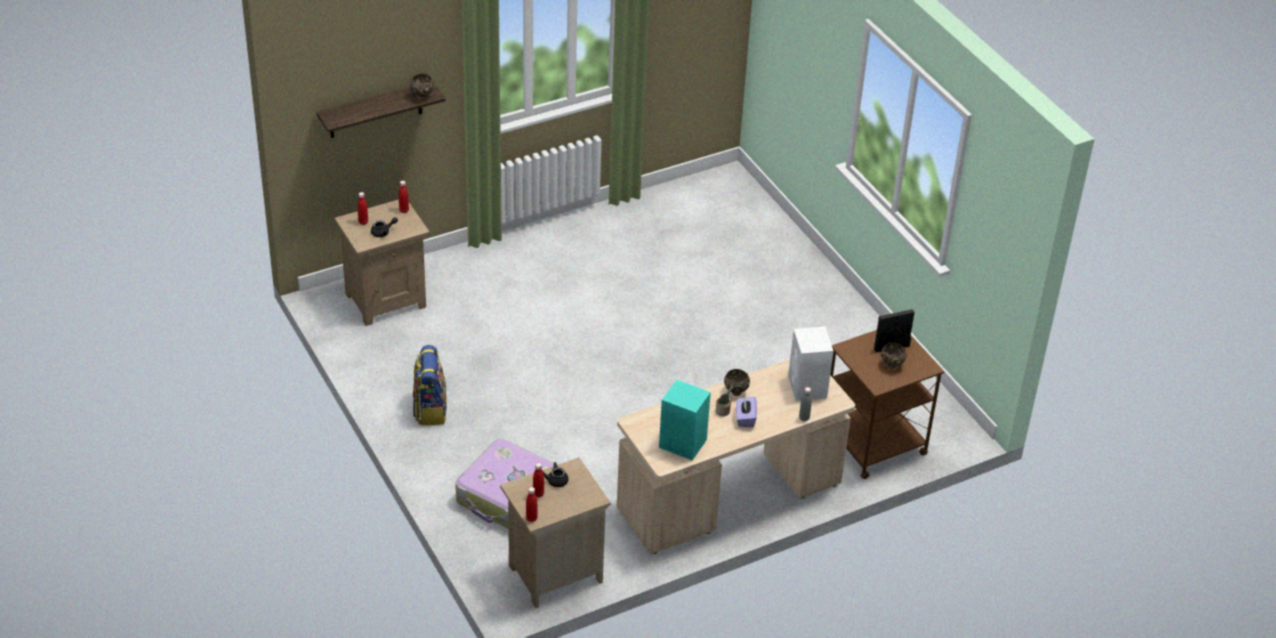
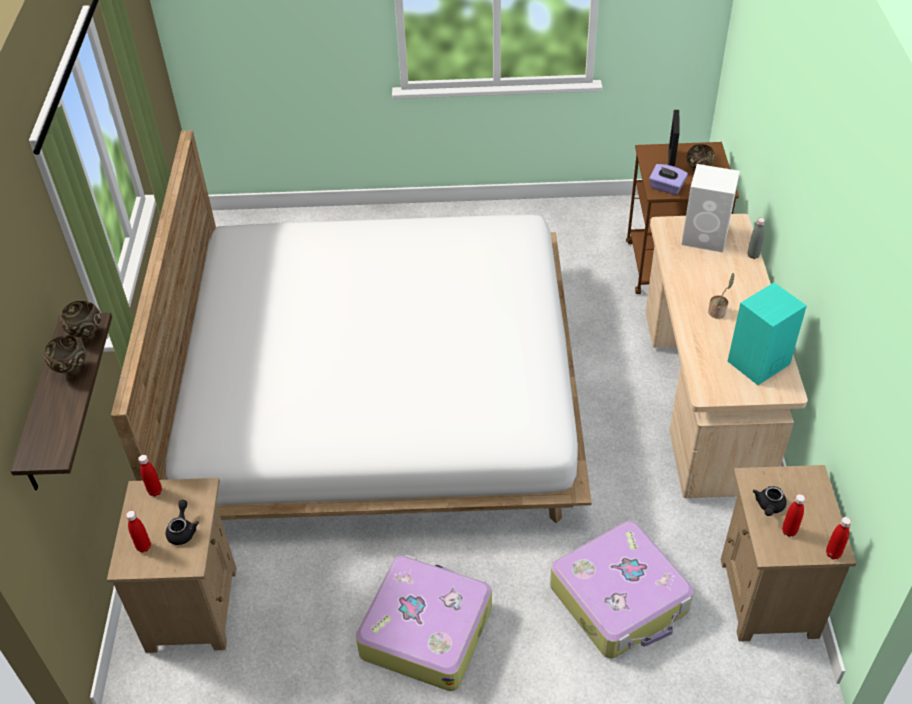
camera: 60 degrees left, 5 degrees up
backpack [413,345,447,425] -> suitcase [356,555,492,691]
brown bowl [724,369,750,396] -> brown bowl moved to [44,335,86,376]
purple tissue box [736,396,757,427] -> purple tissue box moved to [649,164,688,195]
none -> white bed [111,130,592,523]

